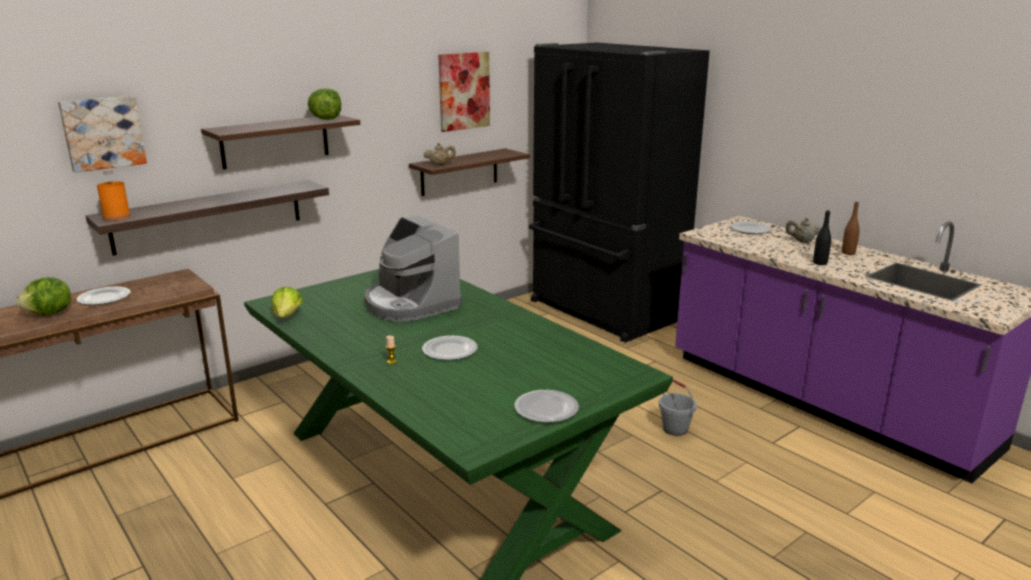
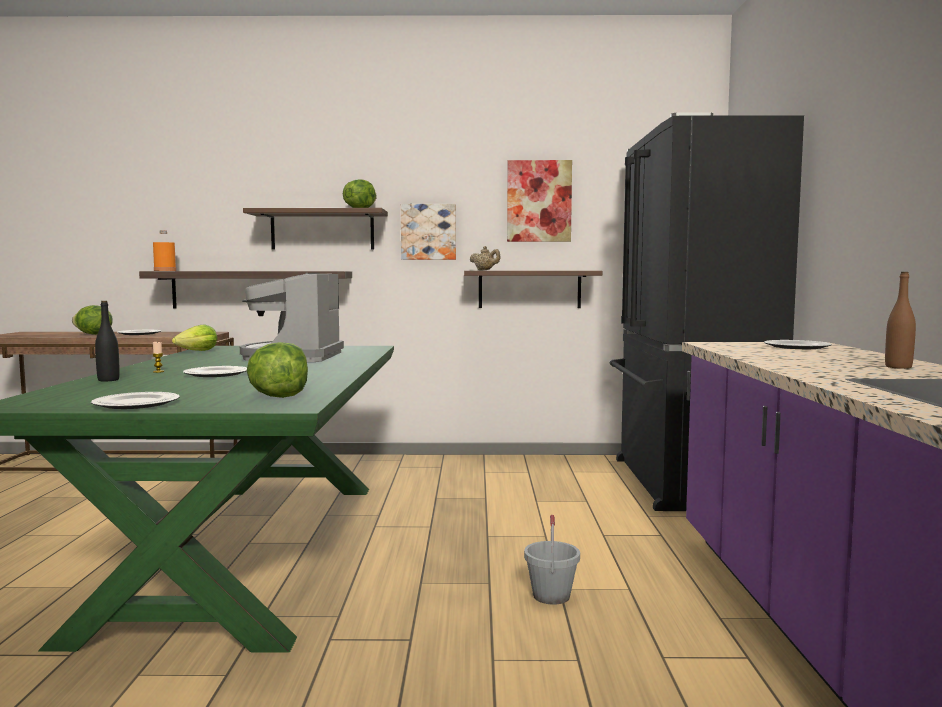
camera: 40 degrees right, 15 degrees down
picture [58,96,147,173] -> picture moved to [401,204,456,260]
beige teapot [786,218,822,243] -> none
black bottle [813,210,831,265] -> black bottle moved to [95,301,120,381]
none -> lettuce [246,342,308,398]

